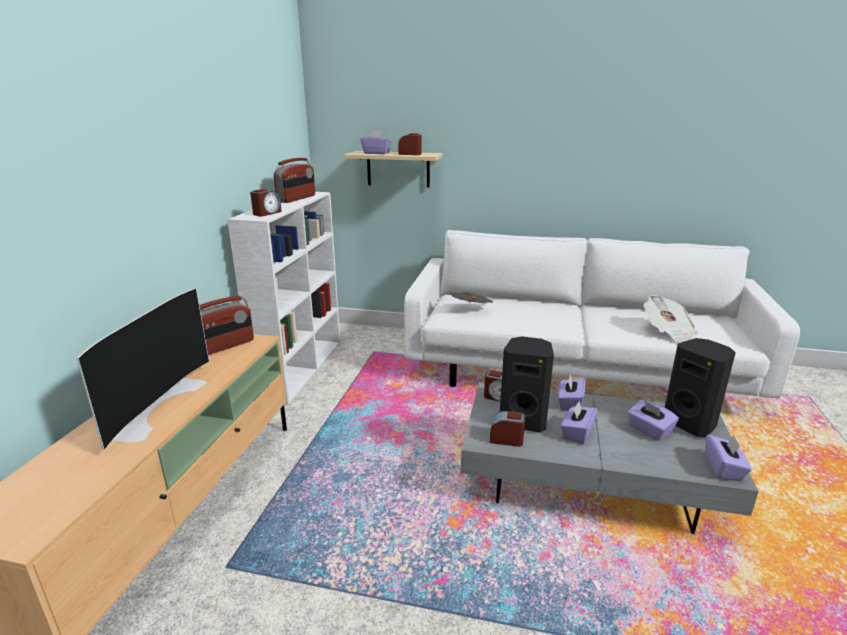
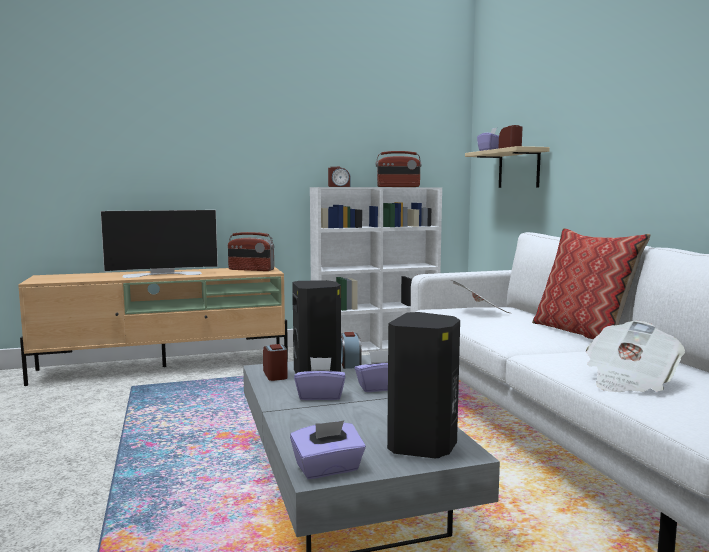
camera: 60 degrees right, 15 degrees down
purple tissue box [627,400,679,441] -> none
none -> pillow [532,228,651,339]

